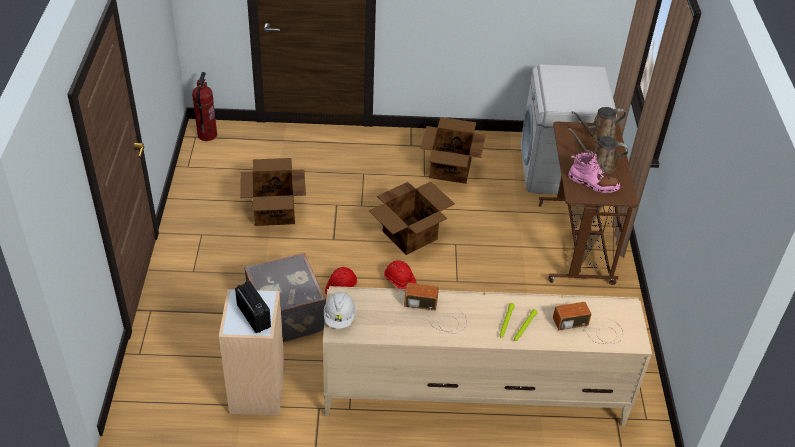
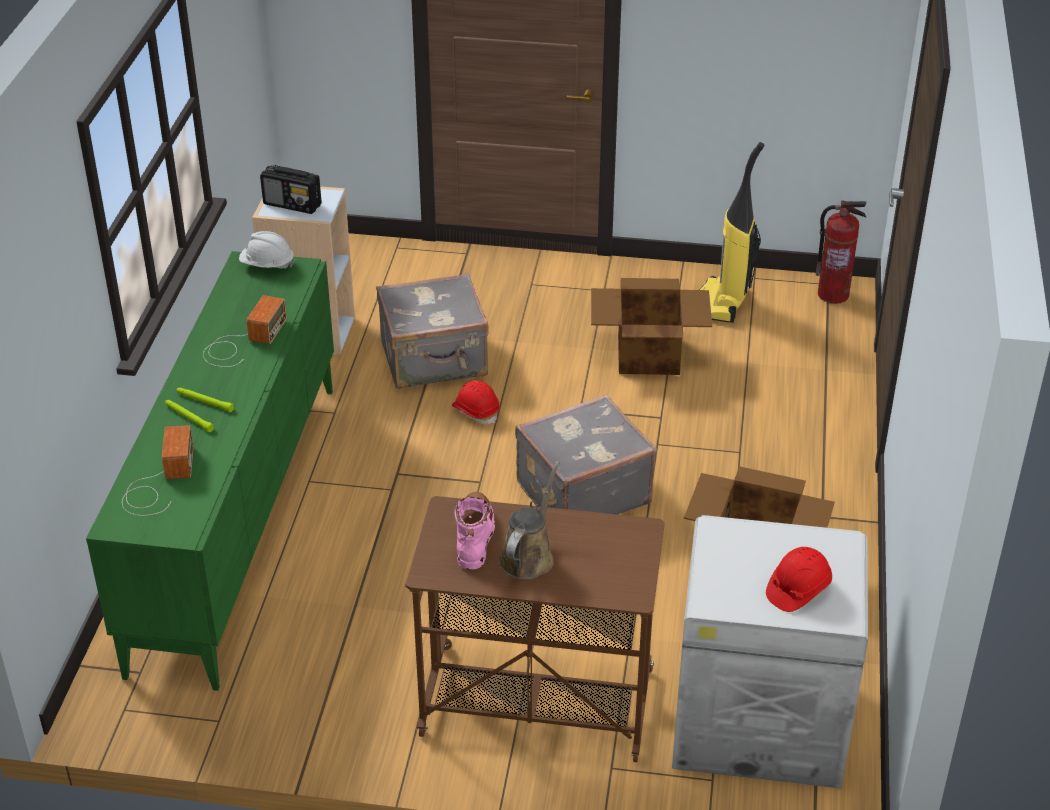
camera: 100 degrees right, 5 degrees down
radio [235,281,271,333] -> radio turned 45 degrees clockwise [260,165,322,214]
beige cabinet [323,286,652,427] -> green cabinet [86,251,334,691]
cardboard box [369,182,455,255] -> grey suitcase [515,394,656,514]
red hard hat [384,260,417,289] -> red hard hat moved to [766,547,832,612]
pink boot [568,152,620,193] -> pink boot turned 150 degrees clockwise [454,492,495,570]
brown watering can [572,107,626,142] -> none
none -> vacuum cleaner [699,142,764,323]

